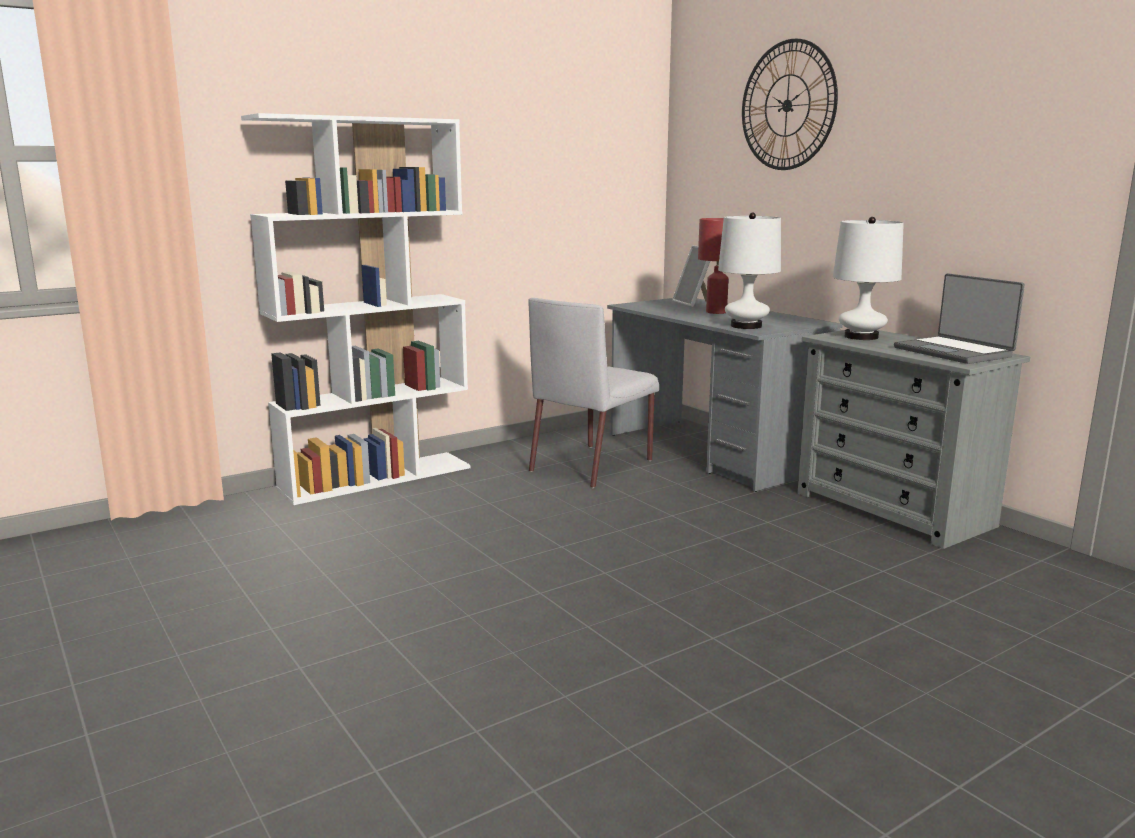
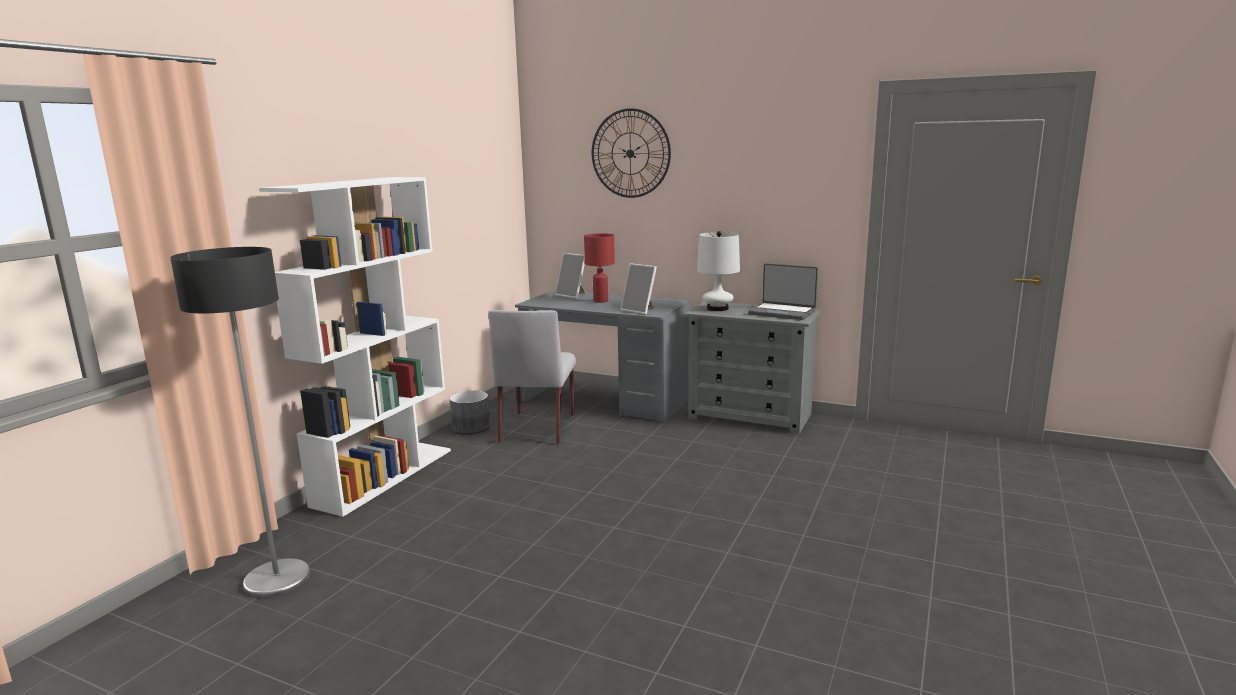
camera: 30 degrees left, 0 degrees up
white table lamp [718,213,781,329] -> picture frame [620,263,657,314]
none -> floor lamp [170,247,310,598]
none -> grey planter [449,390,490,435]

